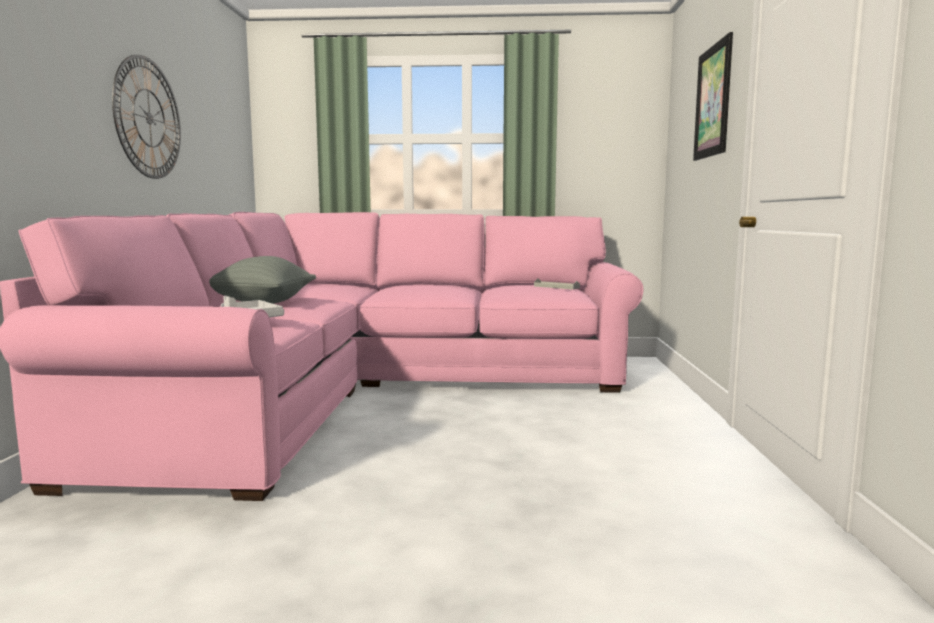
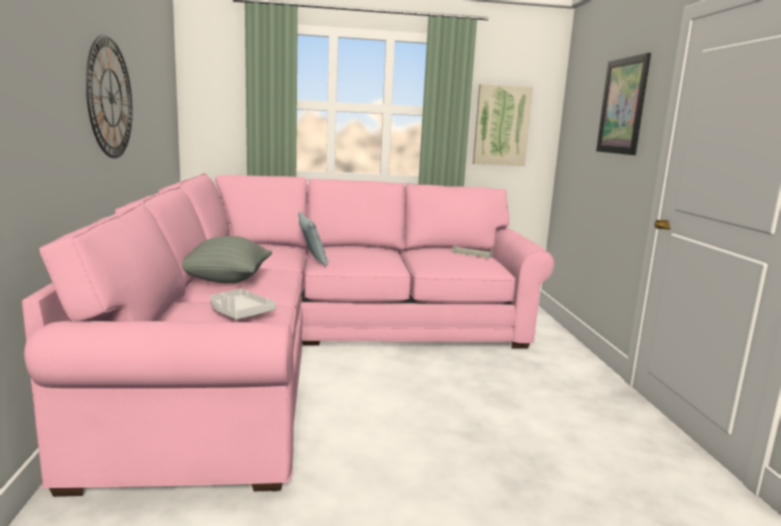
camera: 10 degrees left, 5 degrees up
none -> blue pillow [298,212,329,266]
none -> picture [473,84,533,166]

